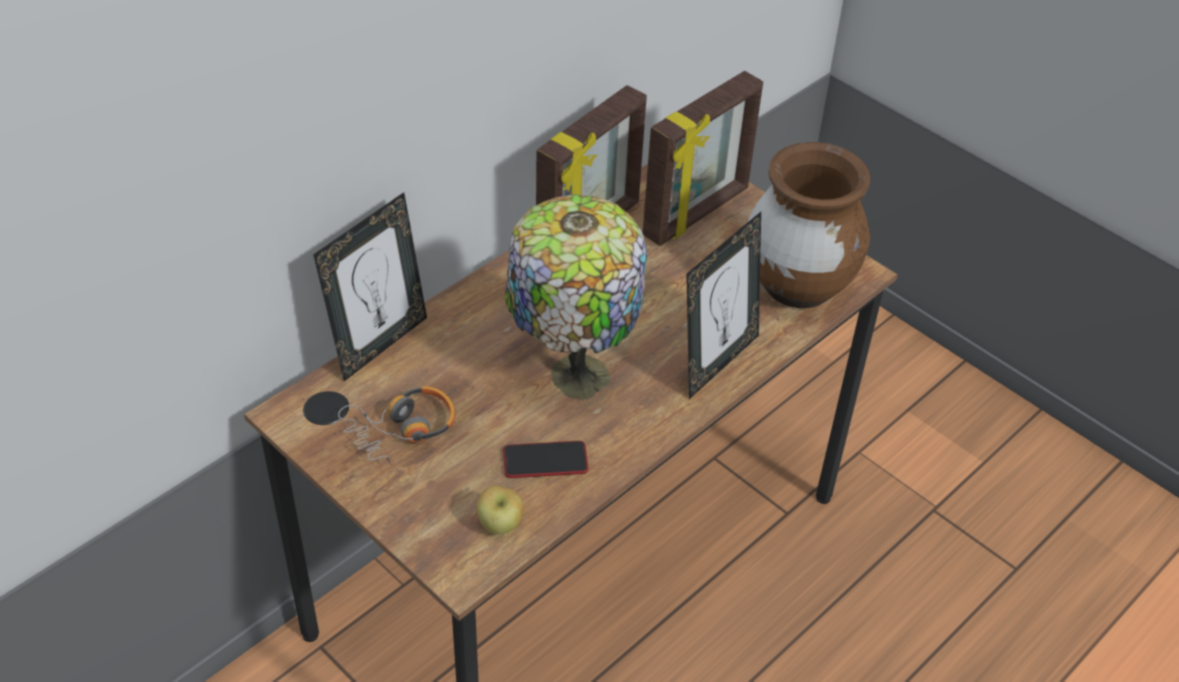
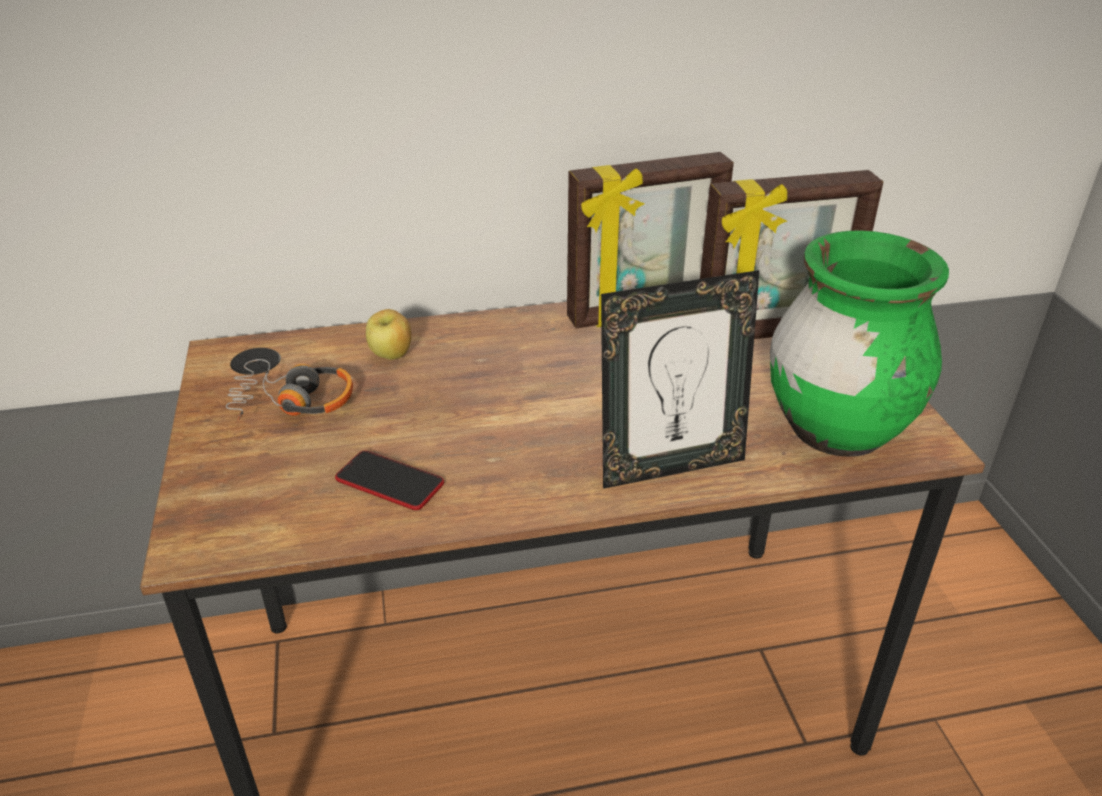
camera: 35 degrees right, 10 degrees down
picture frame [313,192,427,381] -> none
apple [477,485,524,534] -> apple moved to [366,309,411,360]
table lamp [505,194,647,401] -> none
brown vase [748,142,870,308] -> green vase [770,231,949,457]

